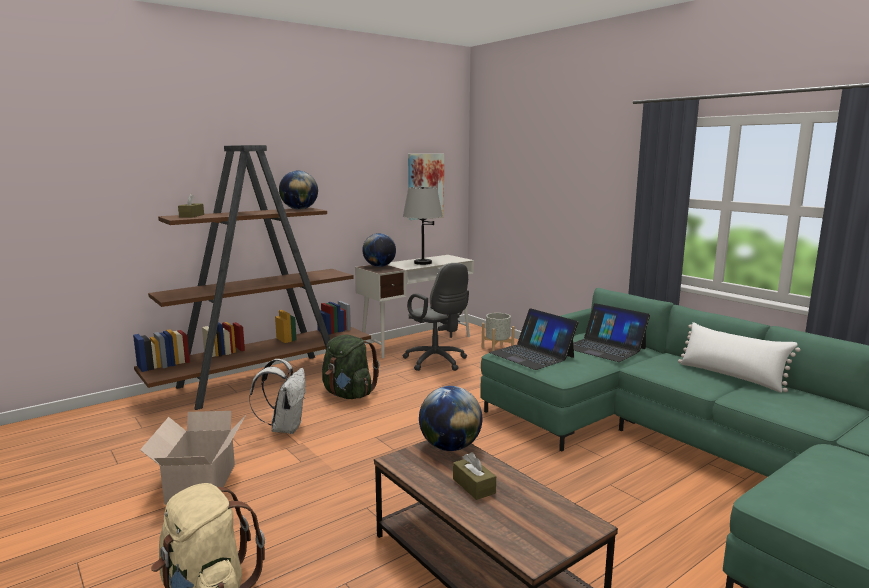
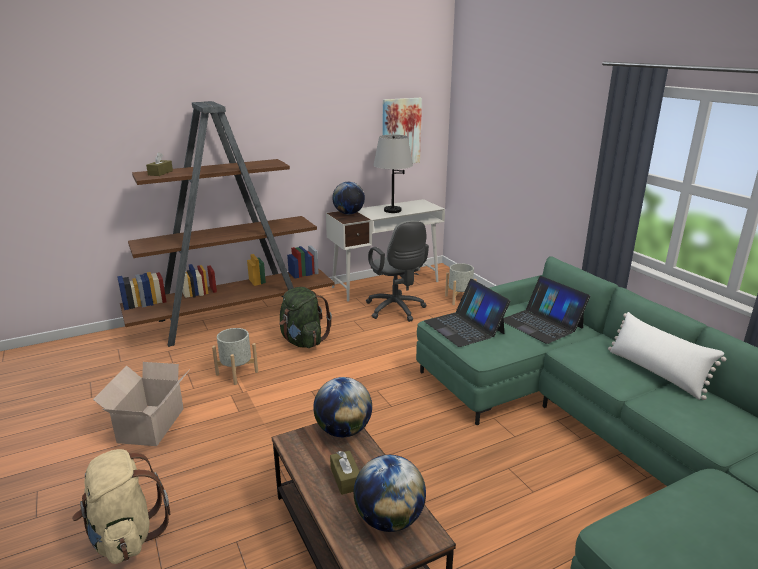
camera: 10 degrees right, 10 degrees up
white backpack [249,359,305,434] -> grey planter [212,328,258,385]
globe [279,170,318,210] -> globe moved to [354,455,426,532]

